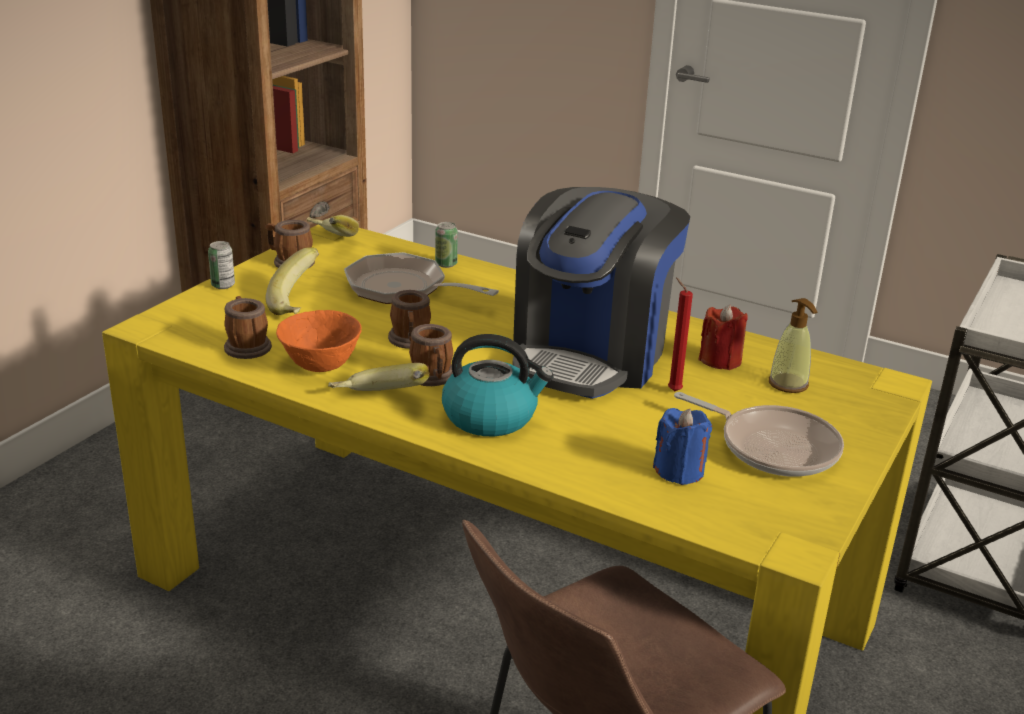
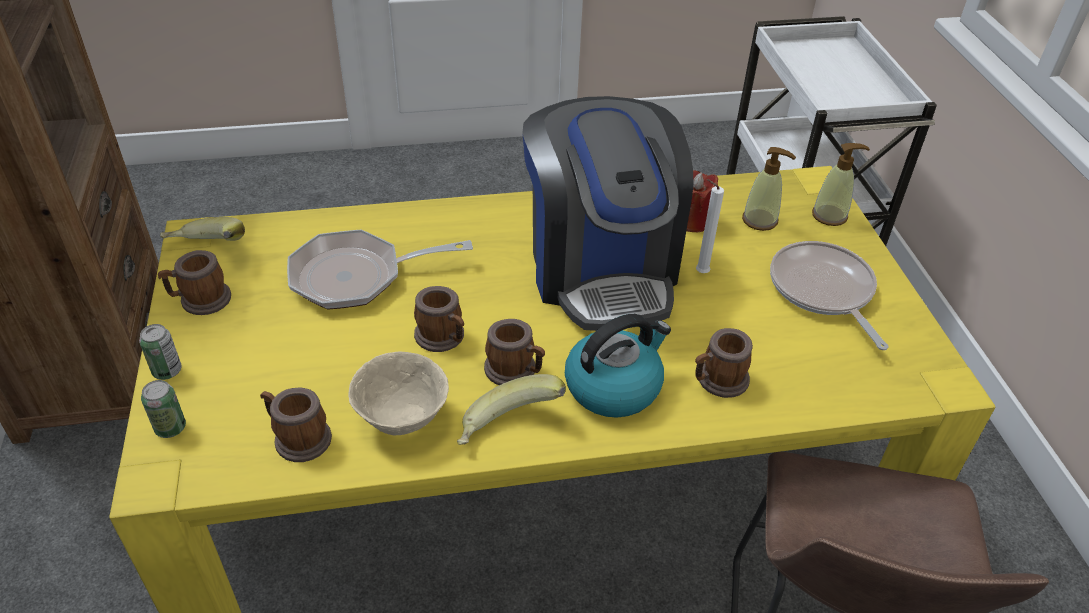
camera: 40 degrees left, 15 degrees up
banana [265,248,319,315] -> none
orange bowl [276,310,361,372] -> beige bowl [348,352,449,435]
can [435,222,458,268] -> can moved to [141,380,186,438]
blue candle [653,408,712,485] -> none
red candle [668,278,693,391] -> white candle [696,179,724,273]
frying pan [674,392,844,477] -> frying pan turned 105 degrees counterclockwise [770,241,889,350]
none -> mug [695,328,753,398]
none -> soap dispenser [812,143,870,226]

